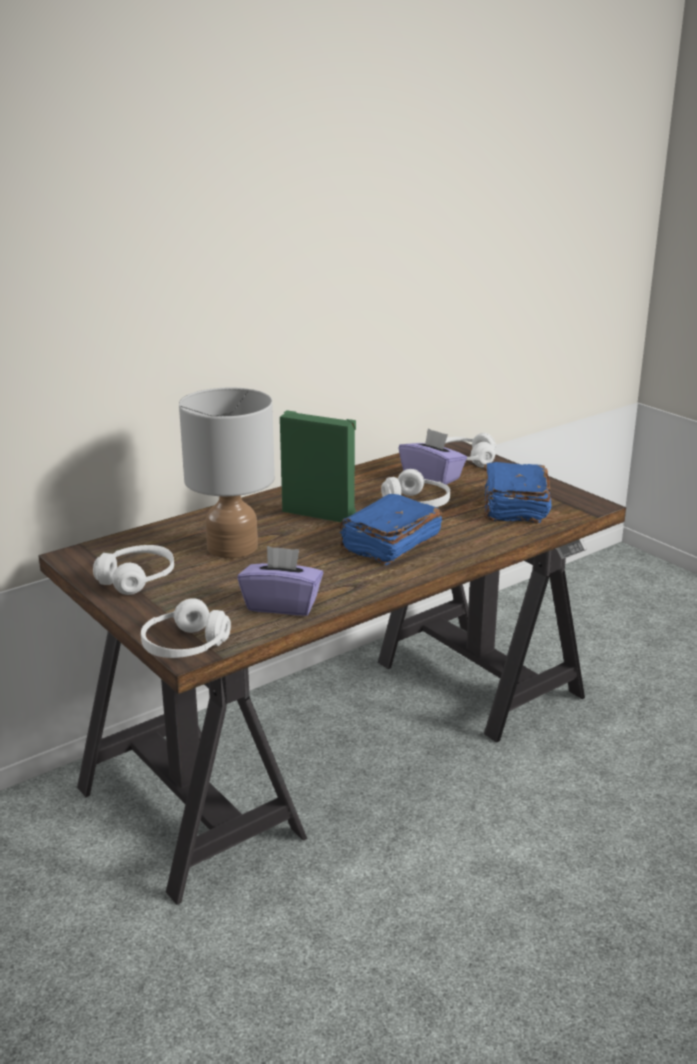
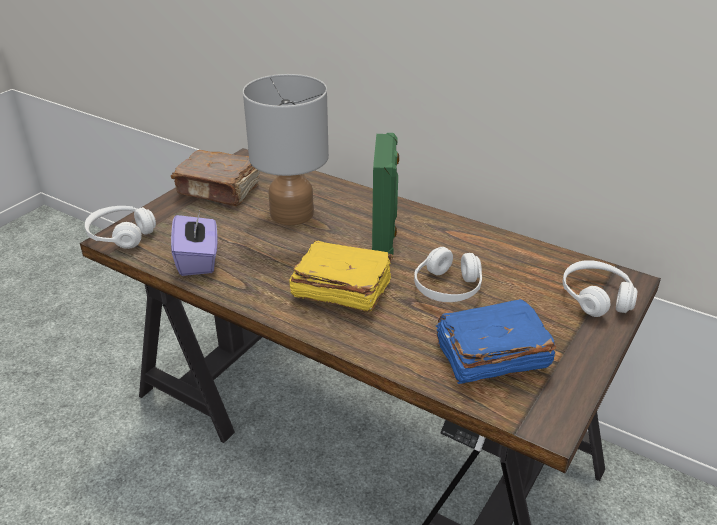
camera: 70 degrees right, 10 degrees up
white headphones [93,545,174,595] -> brown book [171,150,260,206]
blue book [339,494,442,565] -> yellow book [289,240,393,312]
purple tissue box [399,428,467,485] -> none

